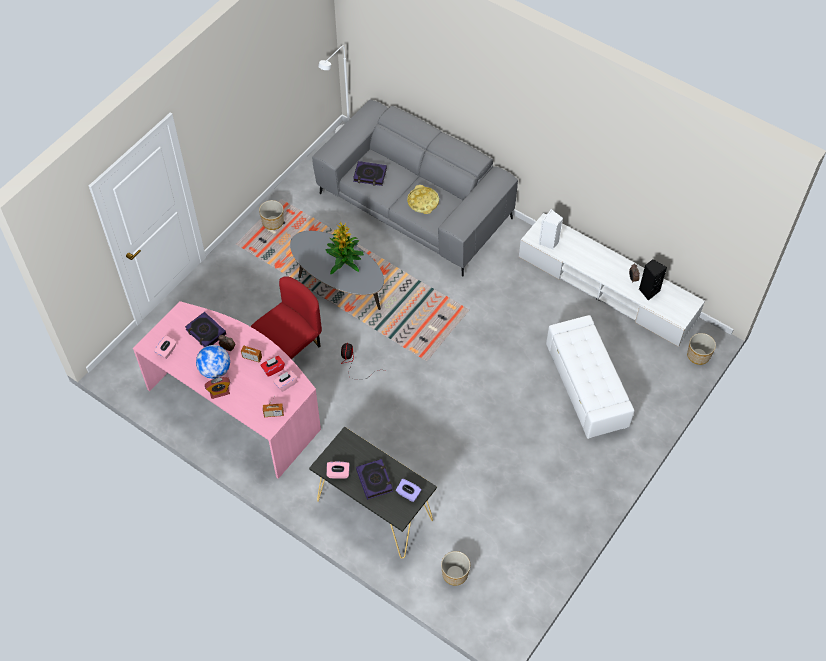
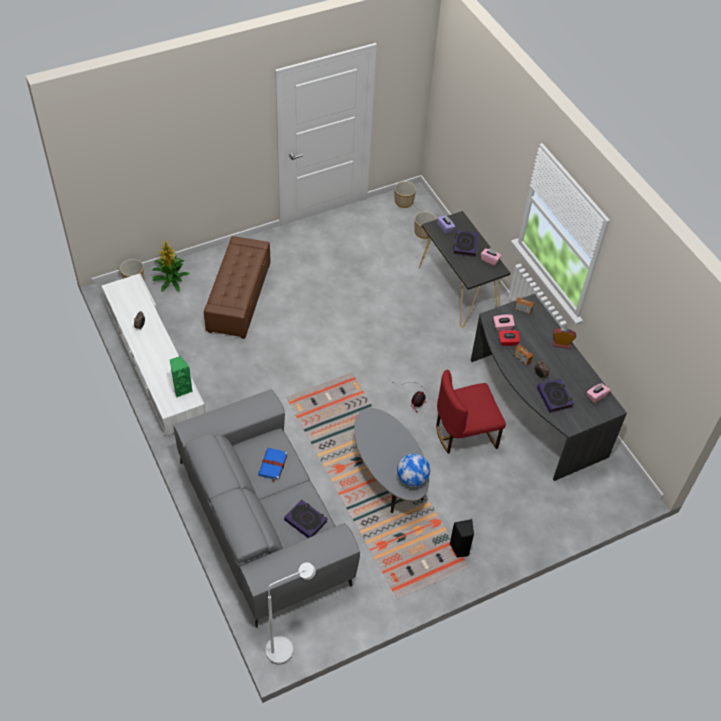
camera: 155 degrees left, 5 degrees down
pink desk [133,301,321,479] -> grey desk [471,294,627,481]
globe [196,345,230,379] -> globe moved to [397,453,430,487]
planter [259,200,284,230] -> planter moved to [395,181,416,208]
potted plant [325,221,364,275] -> potted plant moved to [152,240,190,292]
yellow tray [407,185,439,214] -> blue book [258,448,288,482]
white speaker [539,209,563,250] -> green speaker [170,356,193,398]
white ottoman [546,315,634,439] -> brown ottoman [204,236,271,339]
black speaker [639,259,667,301] -> black speaker moved to [450,519,474,558]

